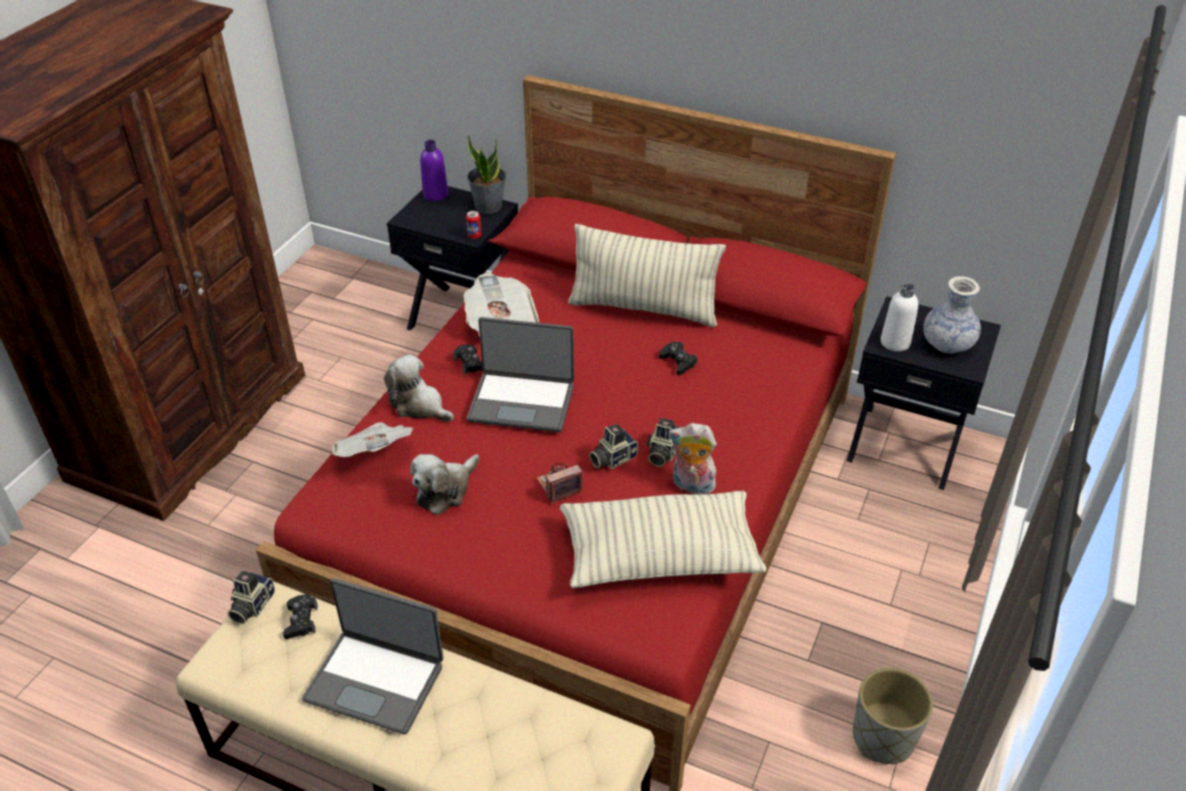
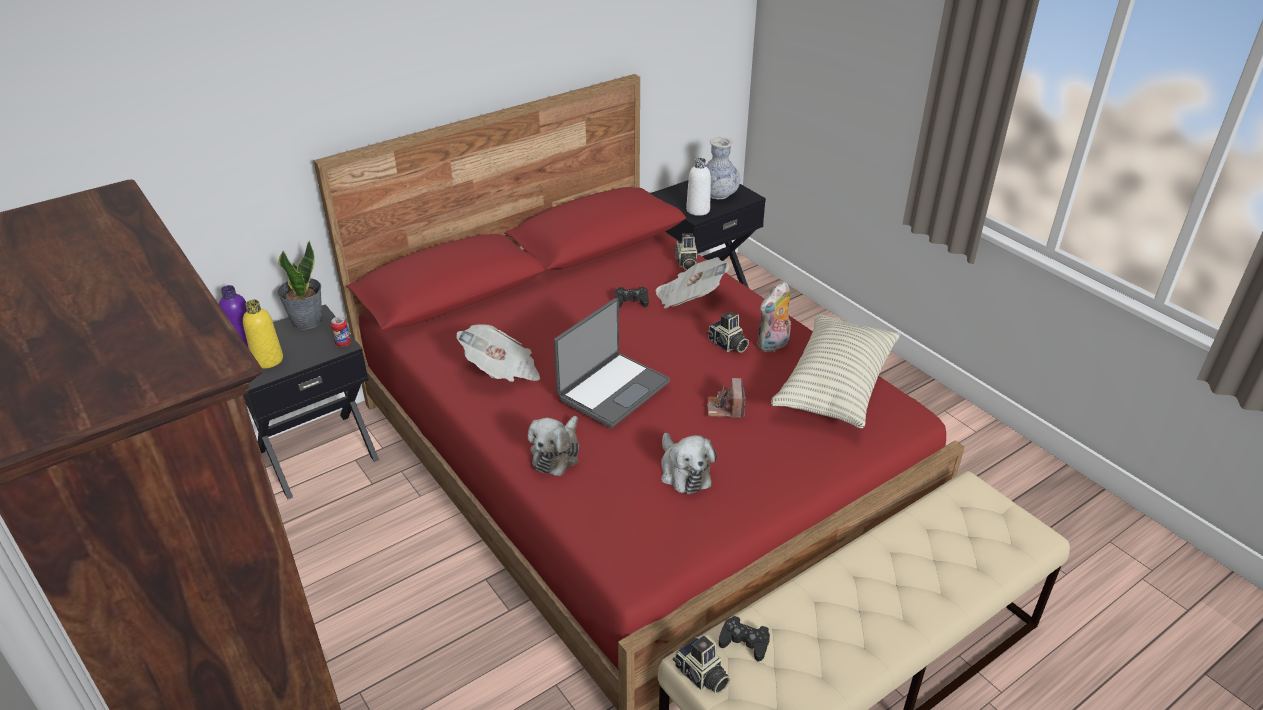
camera: 60 degrees left, 5 degrees down
laptop [302,578,444,734] -> none
newspaper [332,422,414,457] -> newspaper moved to [656,257,730,309]
plush toy [384,354,454,422] -> plush toy turned 45 degrees counterclockwise [528,416,579,476]
black game controller [453,344,483,375] -> none
pillow [568,224,726,327] -> none
camera [589,424,638,469] -> camera moved to [675,233,697,270]
grey planter [853,668,933,764] -> none
none -> yellow bottle [243,300,283,369]

